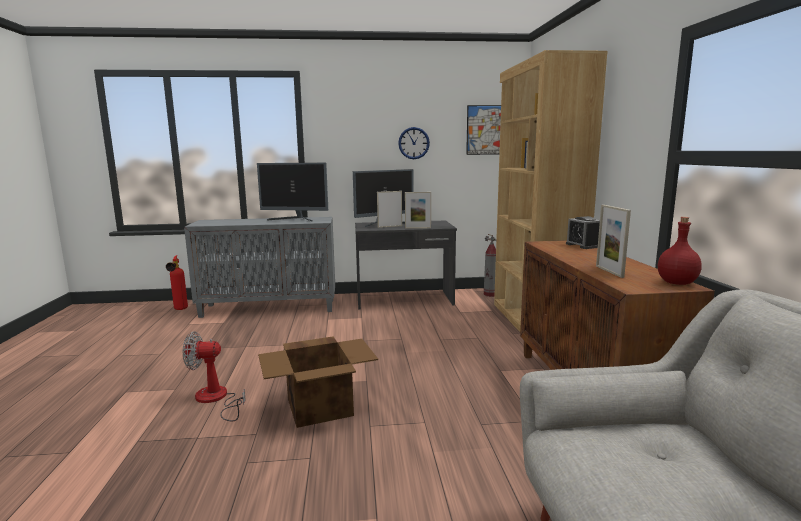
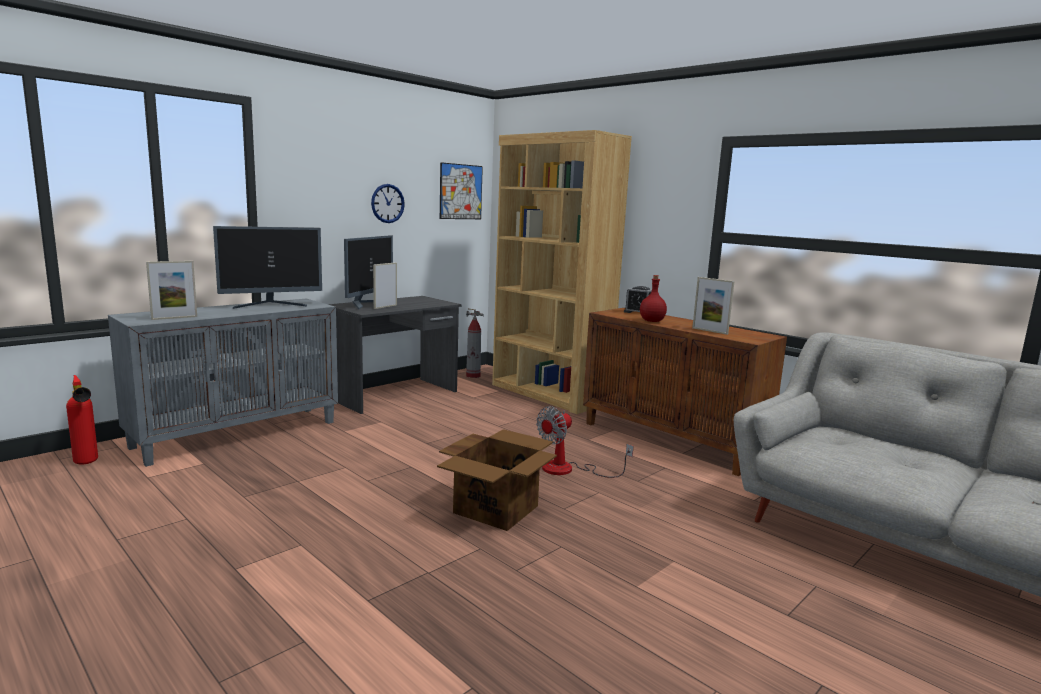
camera: 40 degrees left, 0 degrees up
fan [183,331,246,421] -> fan moved to [536,406,634,478]
picture frame [405,192,431,228] -> picture frame moved to [146,261,197,320]
red bottle [658,217,702,285] -> red bottle moved to [640,275,667,322]

